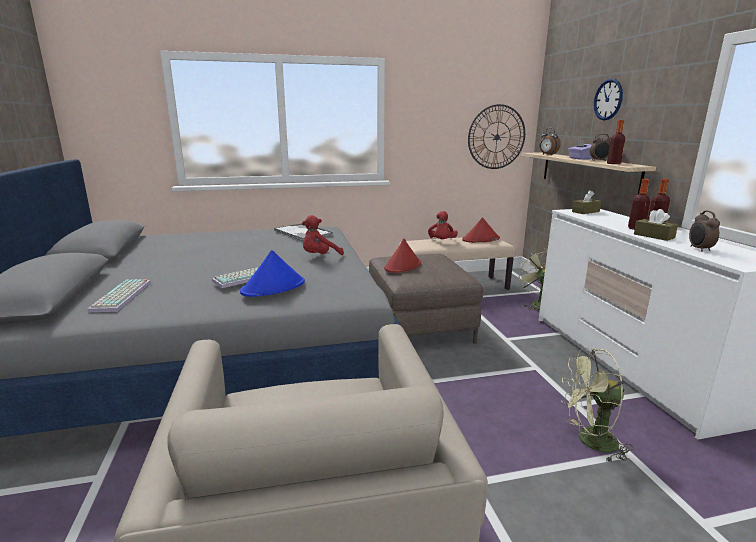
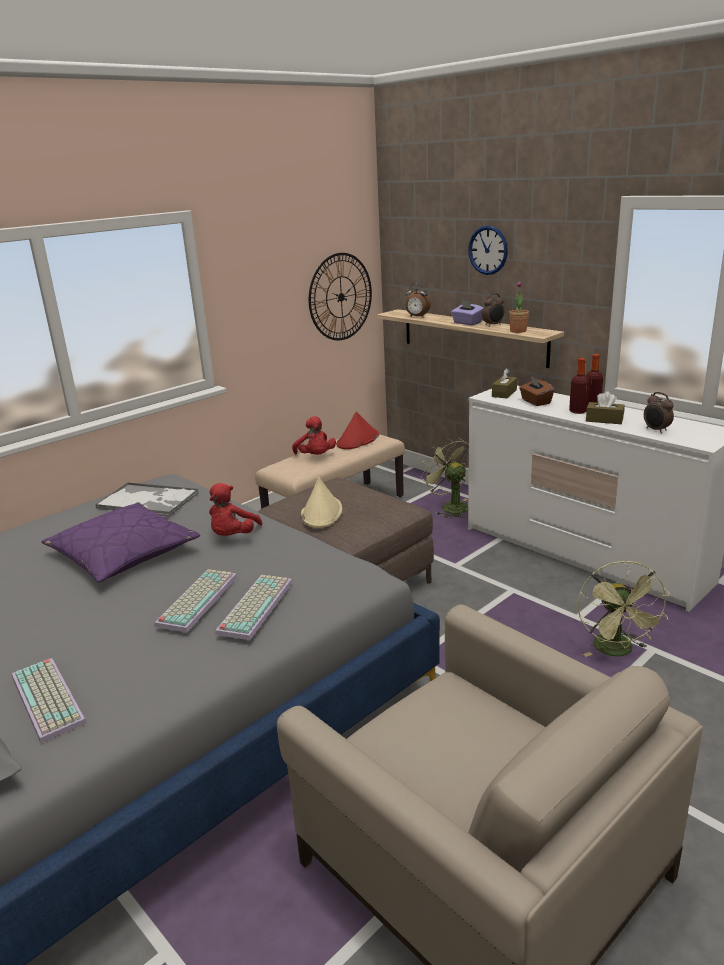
camera: 30 degrees left, 5 degrees up
blue hat [240,250,305,297] -> keyboard [215,575,293,640]
red hat [384,238,421,273] -> beige hat [301,477,342,528]
green fan [561,347,633,464] -> green fan turned 60 degrees counterclockwise [577,560,670,657]
bottle [607,120,625,164] -> potted plant [509,281,529,333]
none -> purple pillow [41,502,200,582]
none -> brown tissue box [519,377,554,406]

